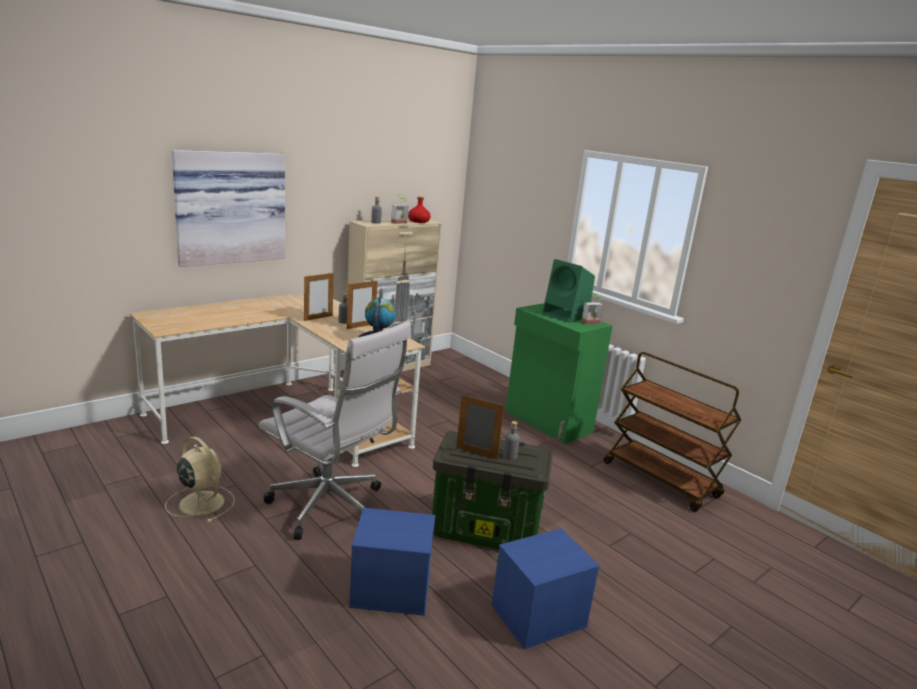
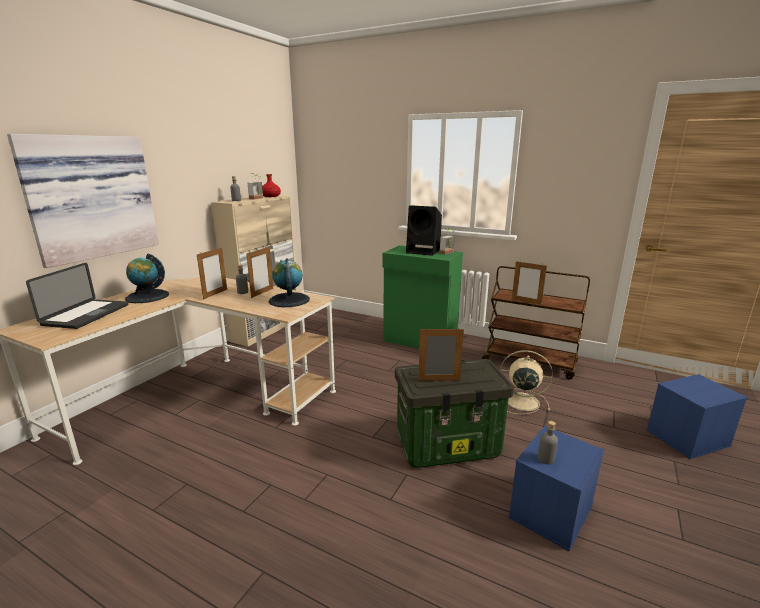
camera: 20 degrees left, 0 degrees up
beige fan [165,437,235,522] -> beige fan moved to [500,350,553,415]
white office chair [259,321,411,540] -> none
blue storage box [349,508,435,616] -> blue storage box moved to [647,374,748,459]
grey bottle [503,421,520,460] -> grey bottle moved to [538,421,558,465]
green speaker [542,259,595,323] -> black speaker [406,205,442,256]
none -> laptop [26,263,129,329]
none -> globe [125,253,169,303]
none -> picture frame [512,261,547,305]

